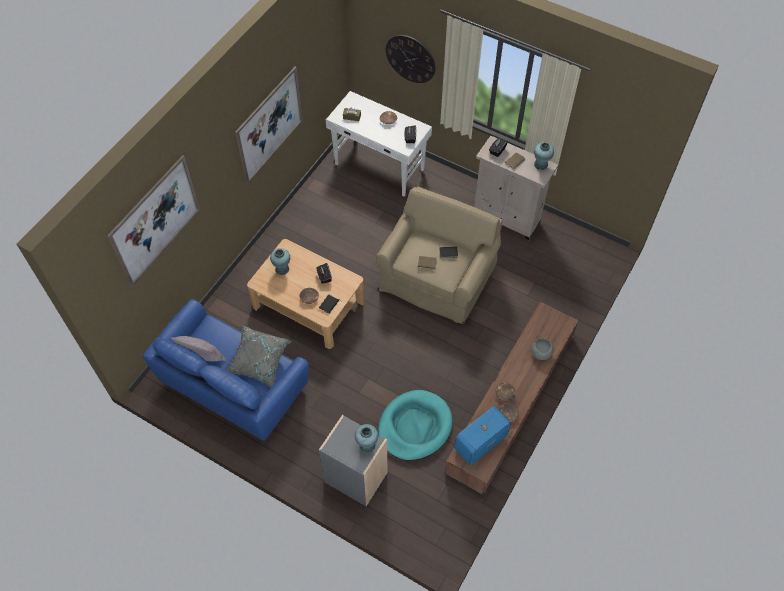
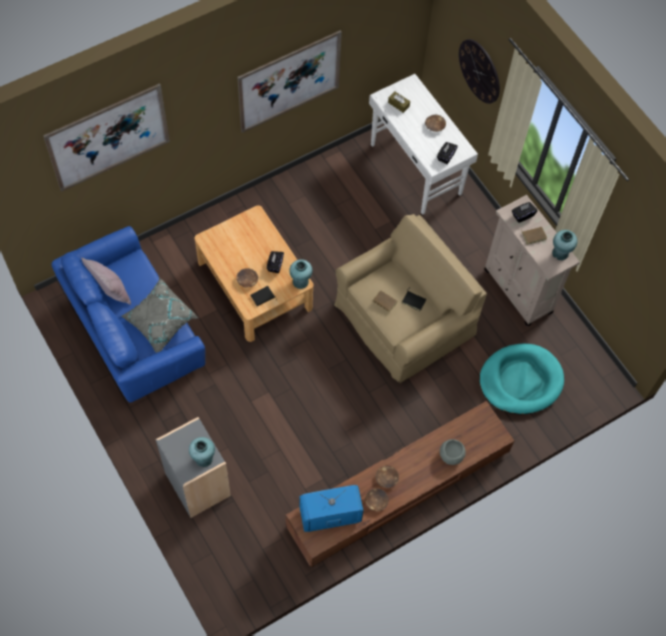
camera: 25 degrees right, 5 degrees up
turquoise vase [270,248,290,275] -> turquoise vase moved to [289,259,313,289]
turquoise dog bed [378,390,453,461] -> turquoise dog bed moved to [479,344,564,415]

